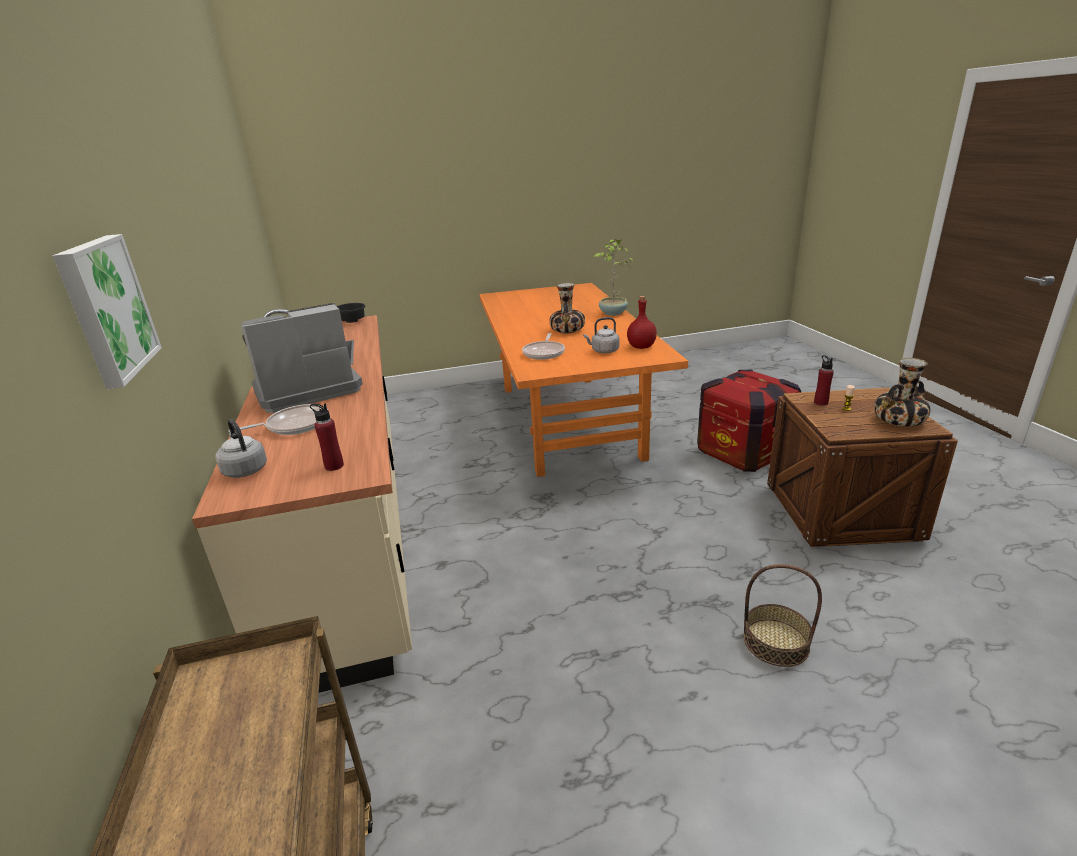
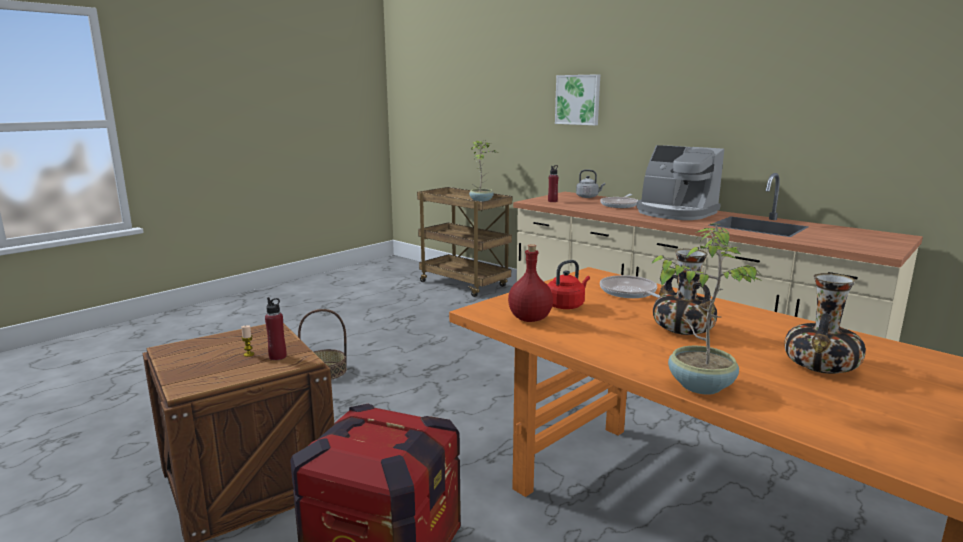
camera: 145 degrees right, 10 degrees down
coffee machine [241,303,363,413] -> coffee machine turned 105 degrees clockwise [637,145,724,220]
black bowl [337,303,366,323] -> none
grey kettle [583,317,620,353] -> red kettle [547,260,590,309]
vase [874,358,930,426] -> vase moved to [784,273,866,374]
none -> potted plant [469,140,498,202]

